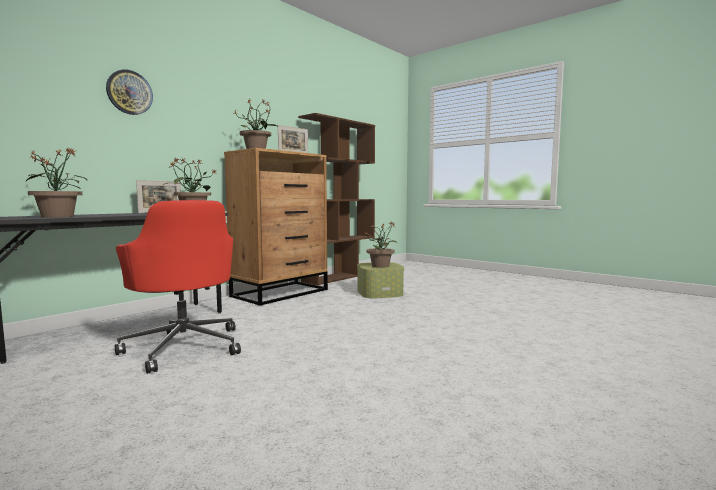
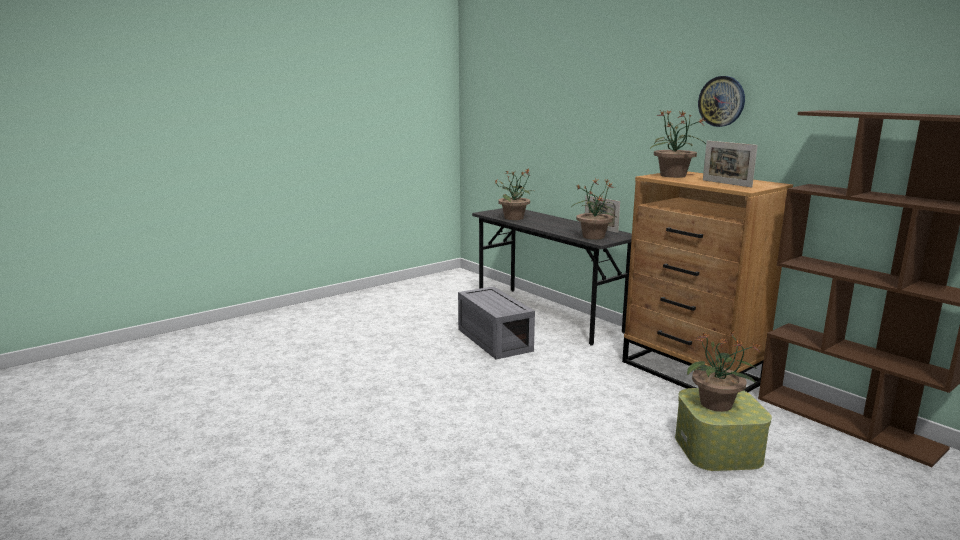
camera: 100 degrees right, 10 degrees up
wall clock [106,70,153,115] -> wall clock moved to [698,76,745,127]
red office chair [115,200,241,374] -> grey storage box [458,286,535,359]

